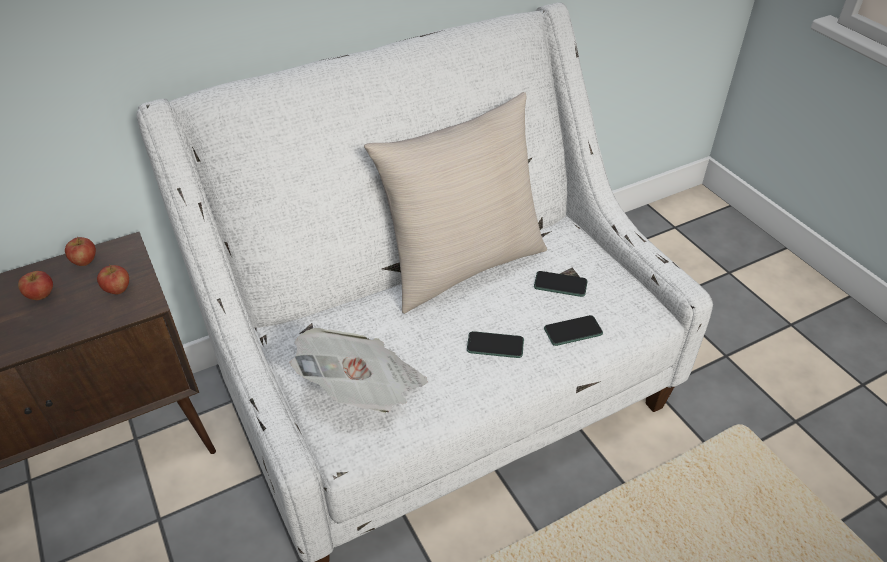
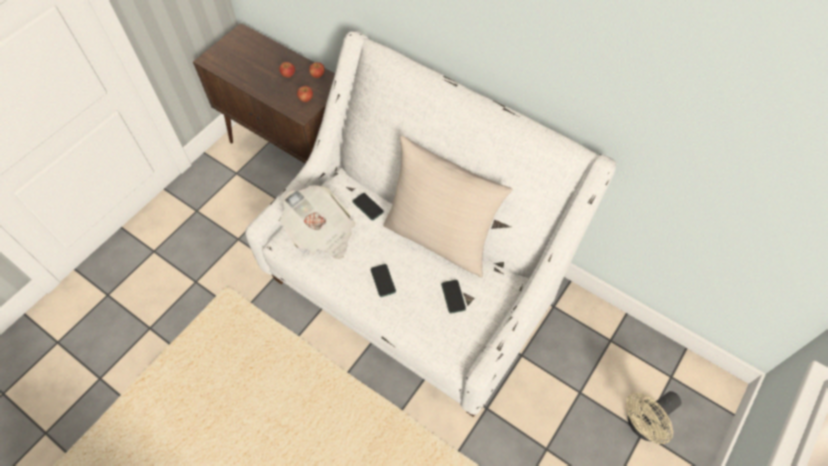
camera: 65 degrees right, 15 degrees up
phone [544,315,603,346] -> phone moved to [352,193,384,220]
none -> beige fan [625,391,681,444]

